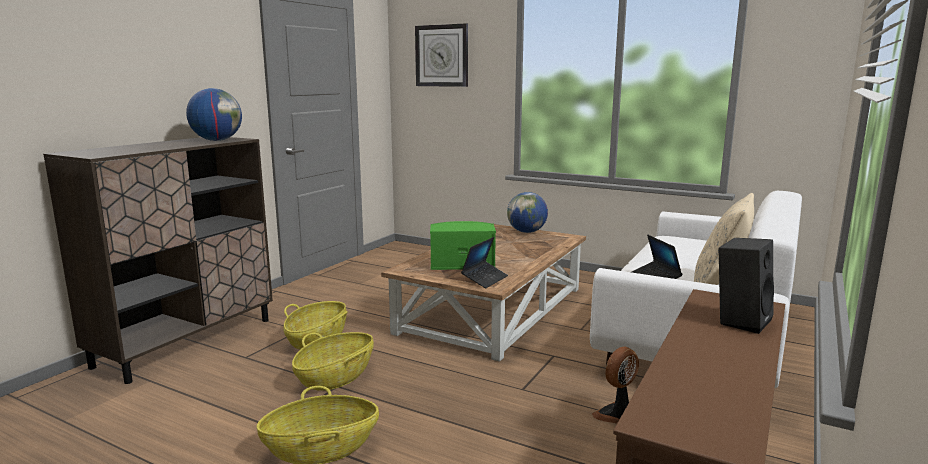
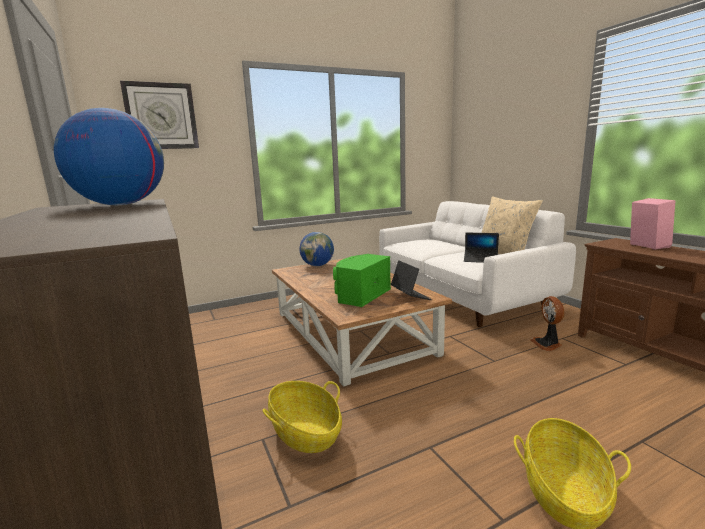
camera: 55 degrees left, 0 degrees up
basket [292,332,374,391] -> none
black speaker [719,238,774,334] -> pink speaker [630,198,675,250]

